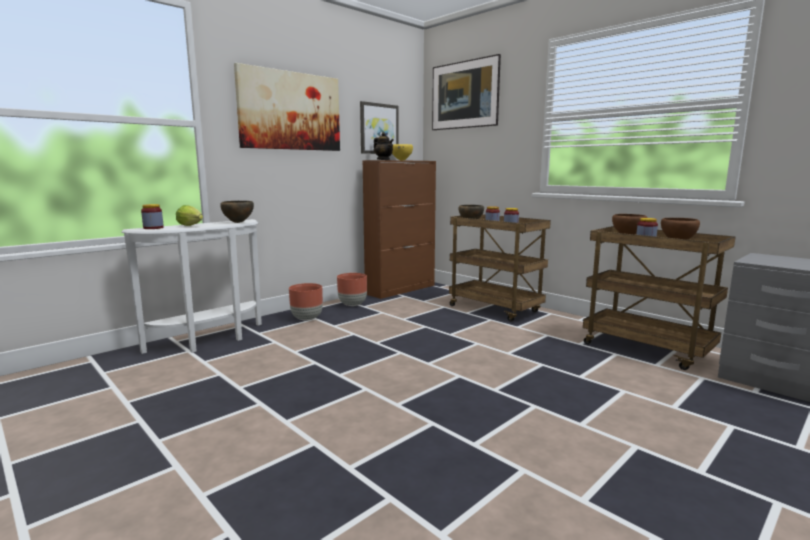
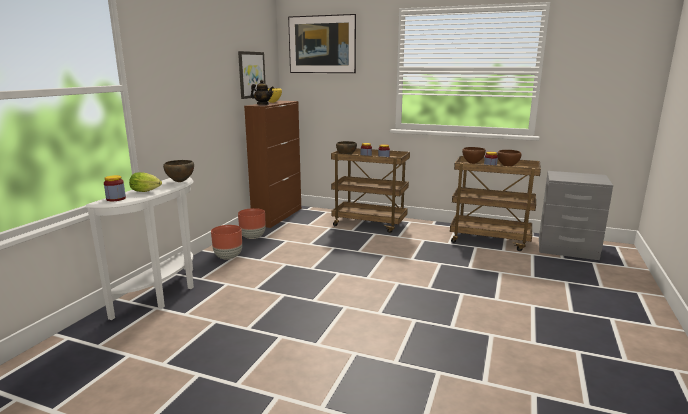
camera: 25 degrees left, 5 degrees up
picture [234,63,340,151] -> none

